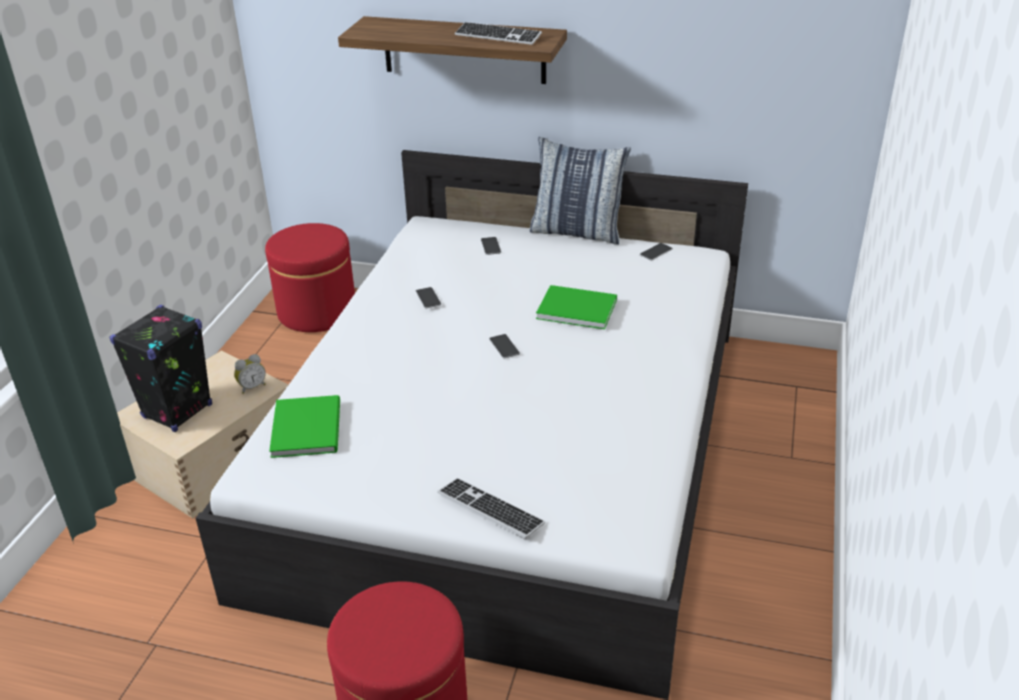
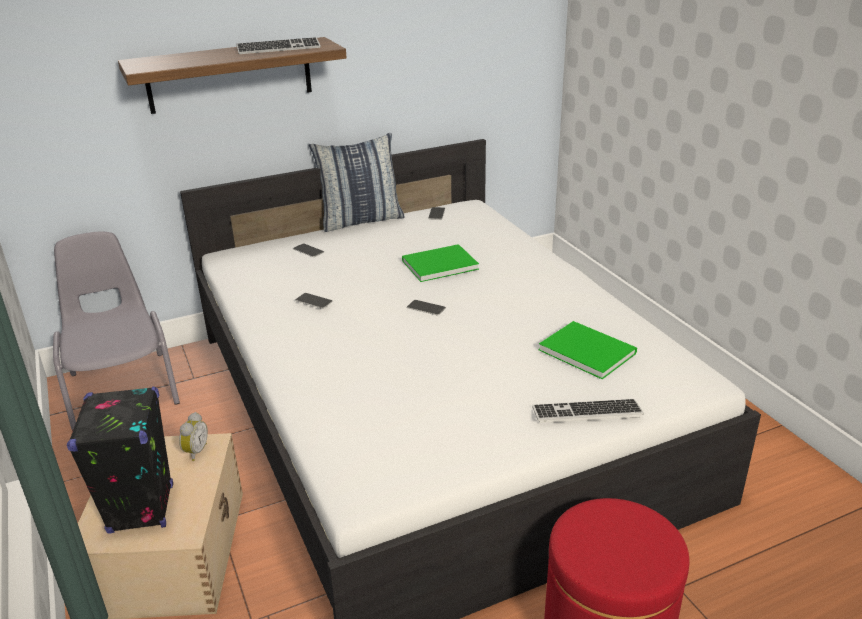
camera: 40 degrees left, 5 degrees down
red ottoman [265,223,355,332] -> grey chair [53,231,180,431]
green book [269,395,340,458] -> green book moved to [539,321,637,379]

